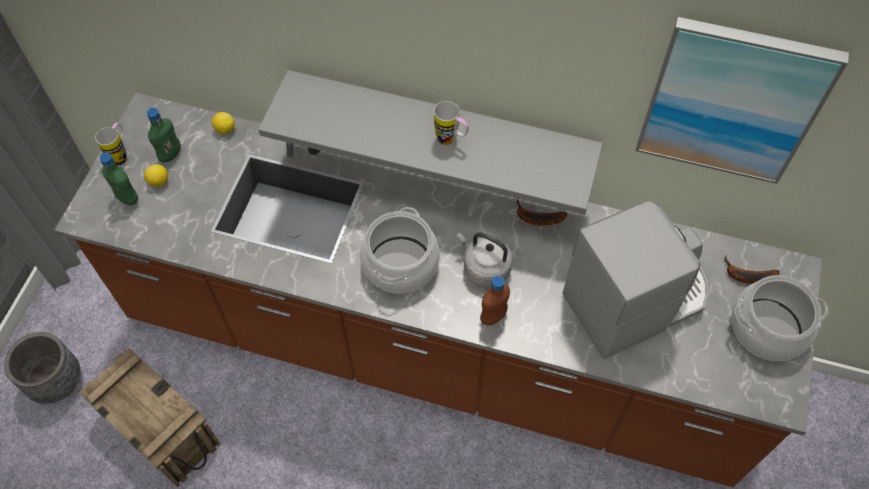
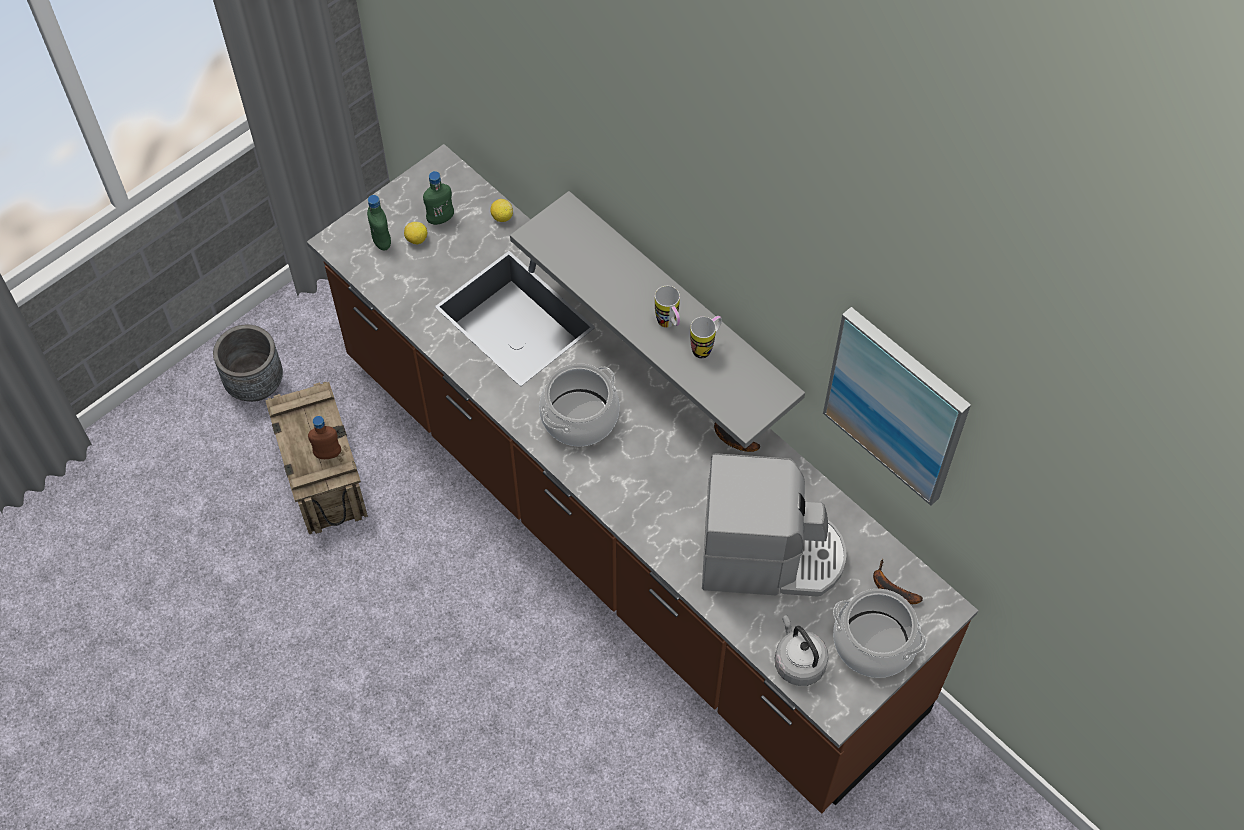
camera: 30 degrees right, 0 degrees up
mug [95,123,127,166] -> mug moved to [690,316,722,359]
grey kettle [457,232,512,287] -> grey kettle moved to [775,615,829,686]
brown bottle [480,276,510,325] -> brown bottle moved to [308,416,341,459]

